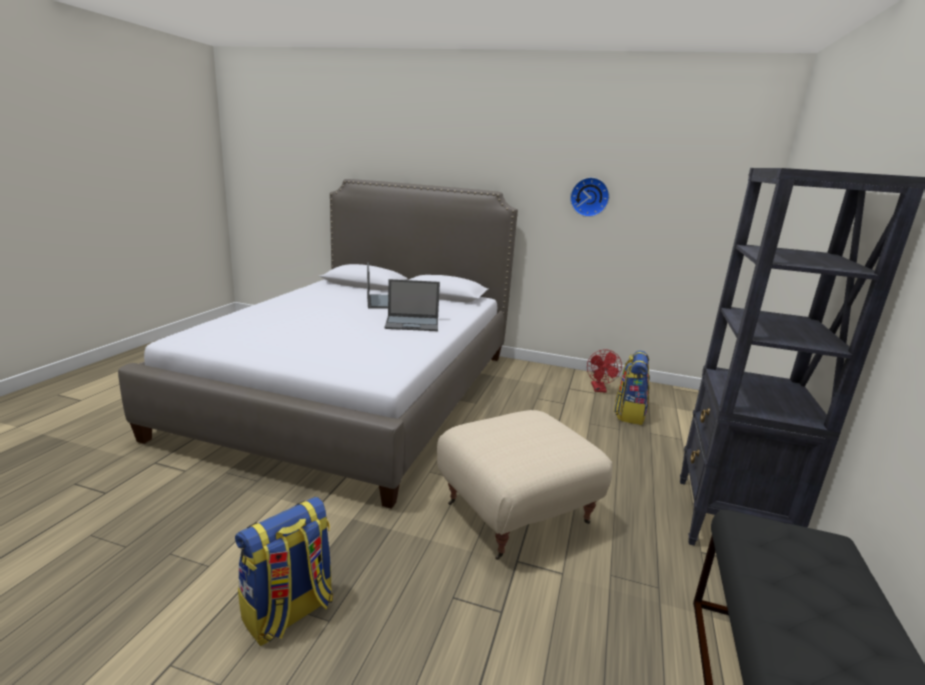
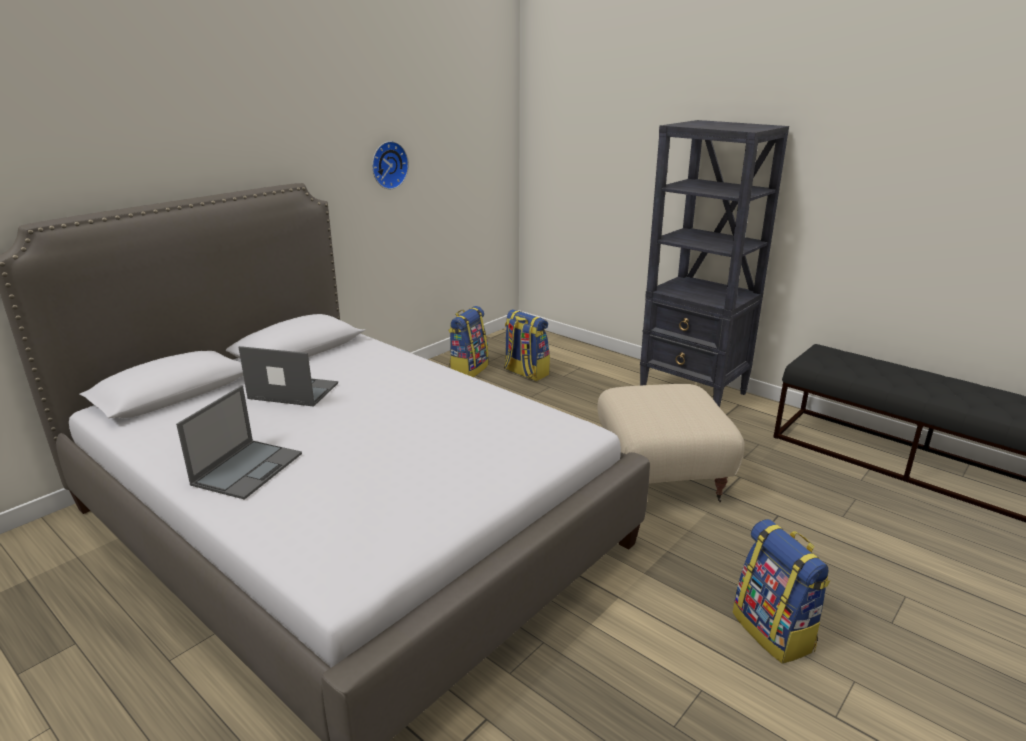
camera: 65 degrees left, 5 degrees up
laptop [384,279,440,331] -> laptop moved to [176,385,302,500]
red fan [587,349,622,393] -> backpack [448,306,489,377]

